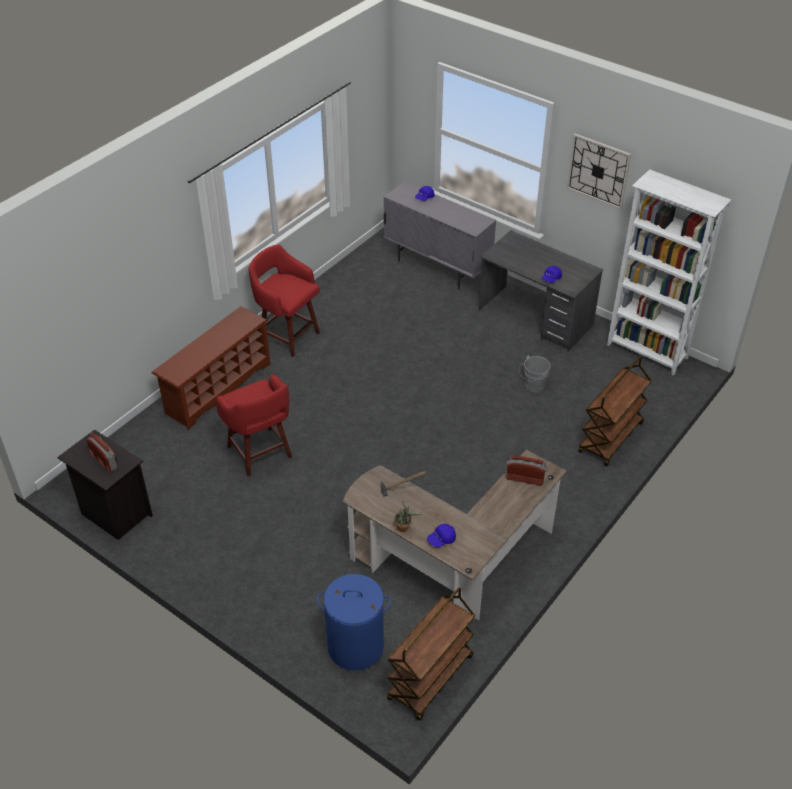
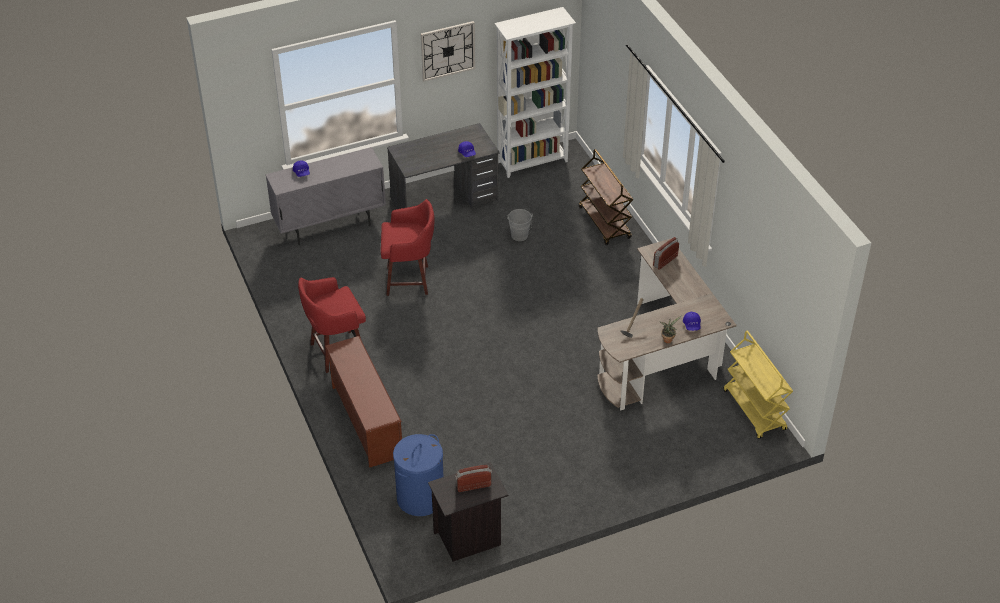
camera: 60 degrees left, 0 degrees up
red stool [216,374,292,476] -> red stool moved to [381,199,435,296]
blue laundry basket [317,574,391,671] -> blue laundry basket moved to [393,434,444,516]
brown cart [387,588,475,721] -> yellow cart [723,331,793,439]

